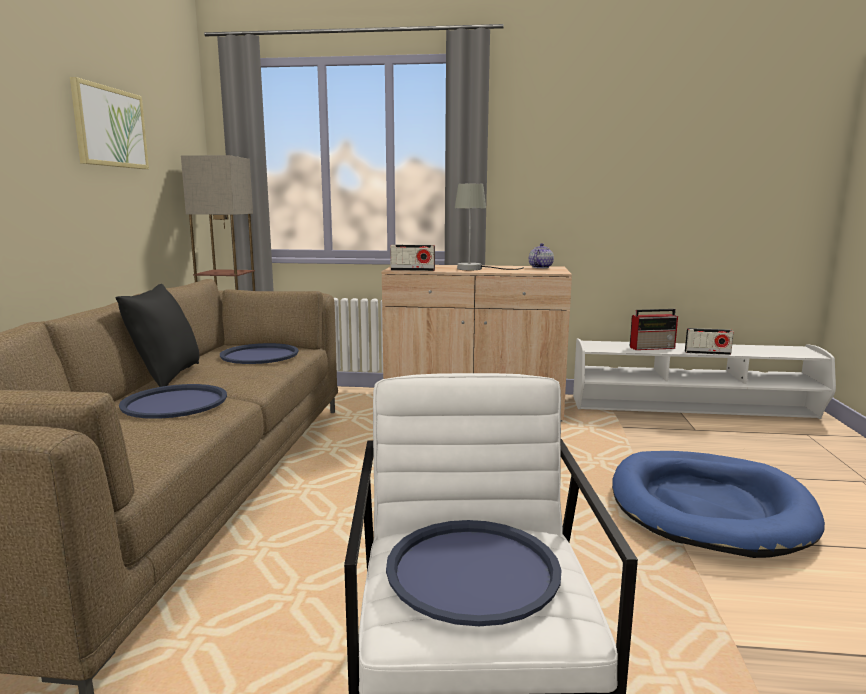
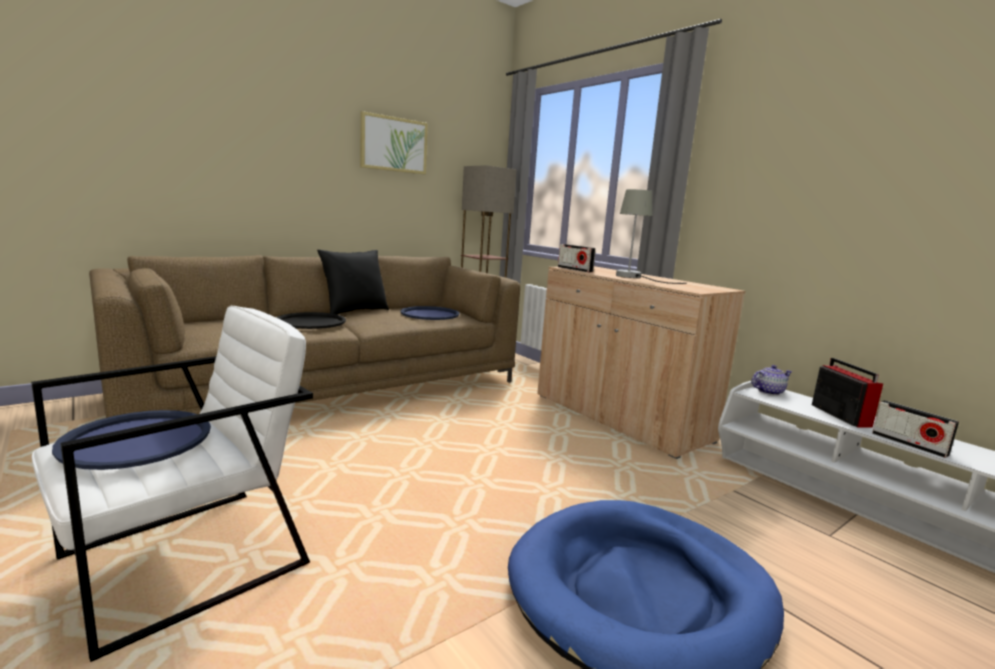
camera: 45 degrees right, 0 degrees up
blue tray [119,384,227,419] -> black tray [276,312,346,329]
teapot [529,243,554,268] -> teapot moved to [751,365,792,395]
radio [630,309,678,350] -> radio turned 135 degrees counterclockwise [812,358,883,428]

